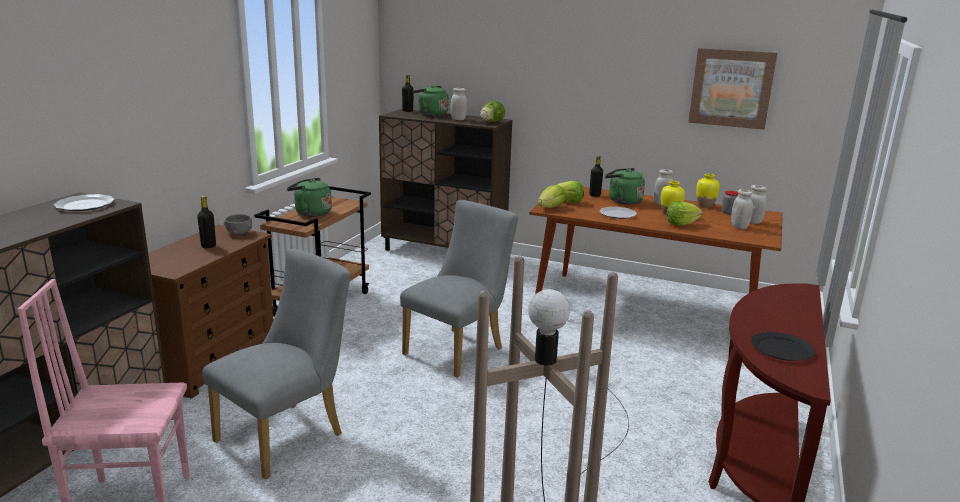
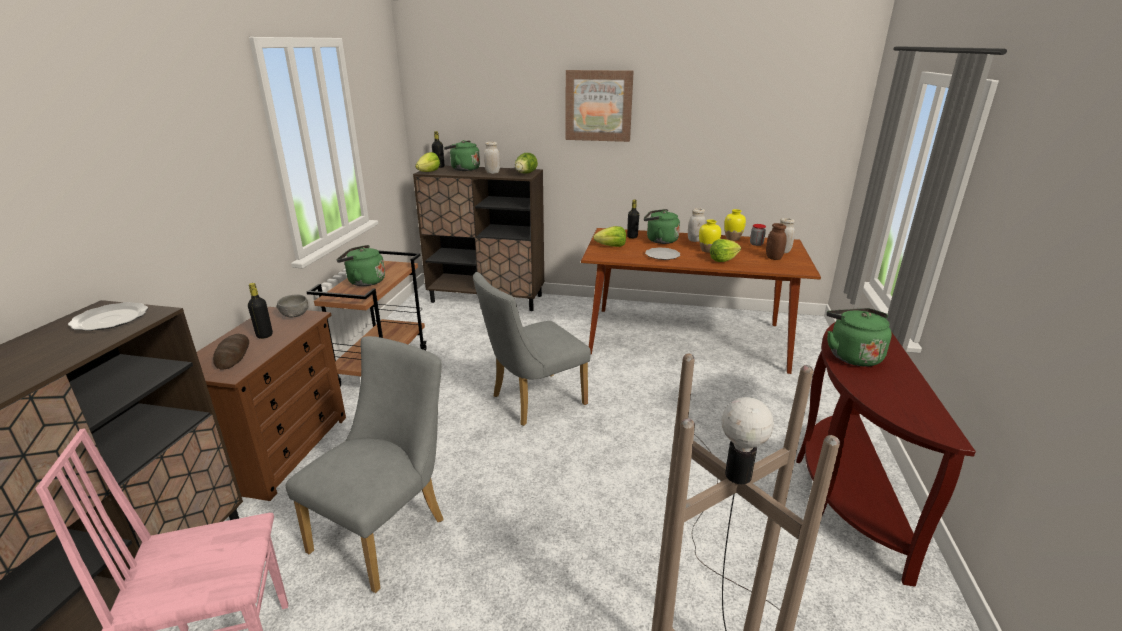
camera: 10 degrees left, 5 degrees up
grey chair [400,200,518,378] -> grey chair turned 150 degrees counterclockwise [473,272,591,426]
lettuce [538,185,565,208] -> lettuce moved to [415,152,440,172]
picture [688,48,777,130] -> picture moved to [565,70,634,142]
white jar [731,189,753,229] -> brown jar [766,223,787,260]
black plate [751,332,815,361] -> none
none -> bread [213,334,249,370]
none -> green kettle [826,308,892,367]

